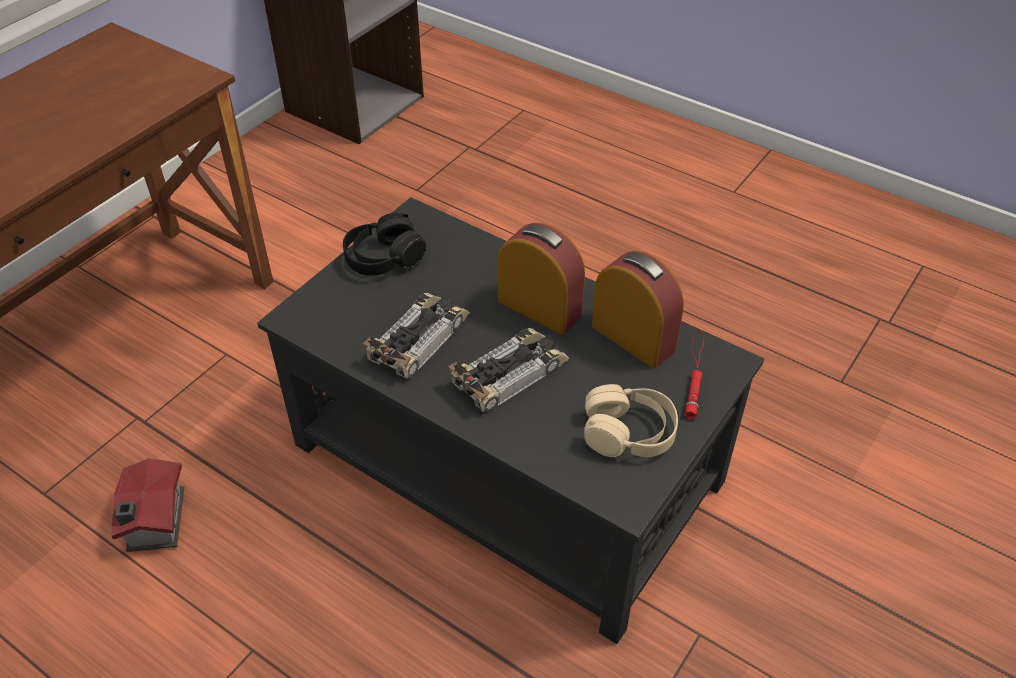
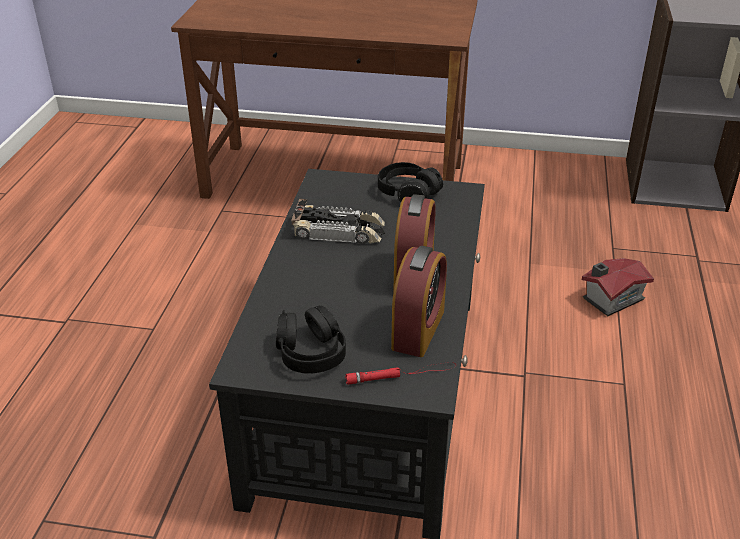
camera: 65 degrees right, 10 degrees down
toy house [111,458,184,552] -> toy house moved to [582,258,654,316]
toy car [448,328,569,412] -> none
beige headphones [584,384,678,457] -> black headphones [276,305,346,374]

